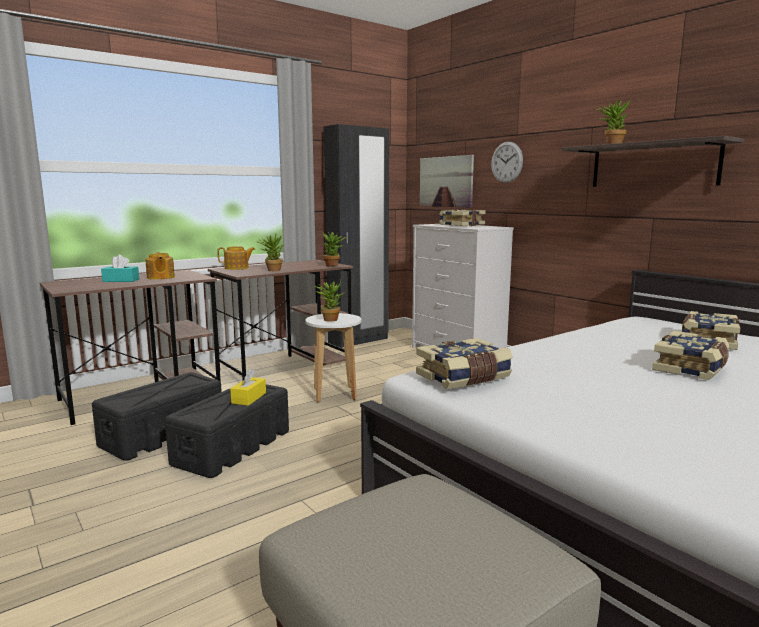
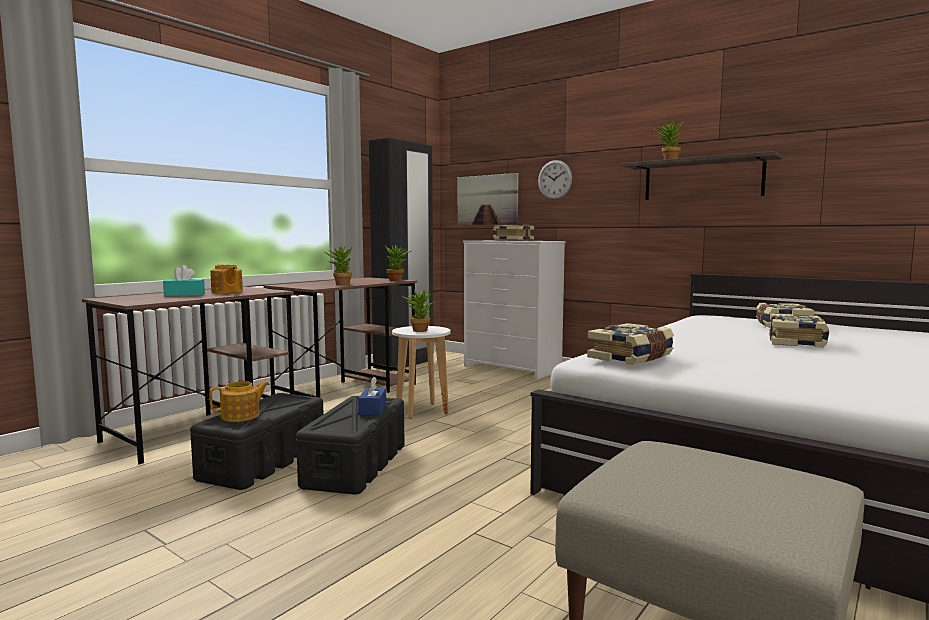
camera: 15 degrees left, 5 degrees down
teapot [217,246,255,270] -> teapot moved to [209,381,270,422]
yellow tissue box [230,369,266,406] -> blue tissue box [358,377,386,415]

